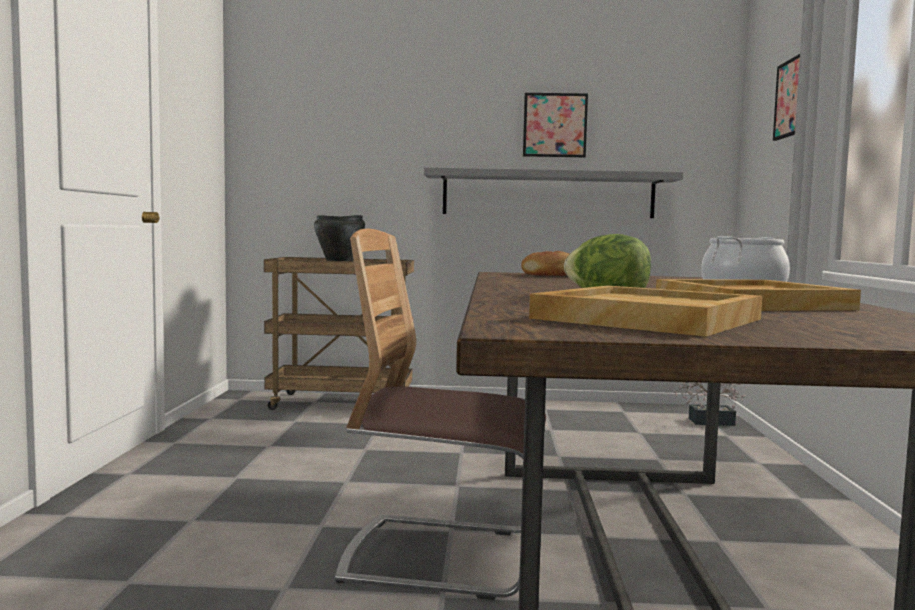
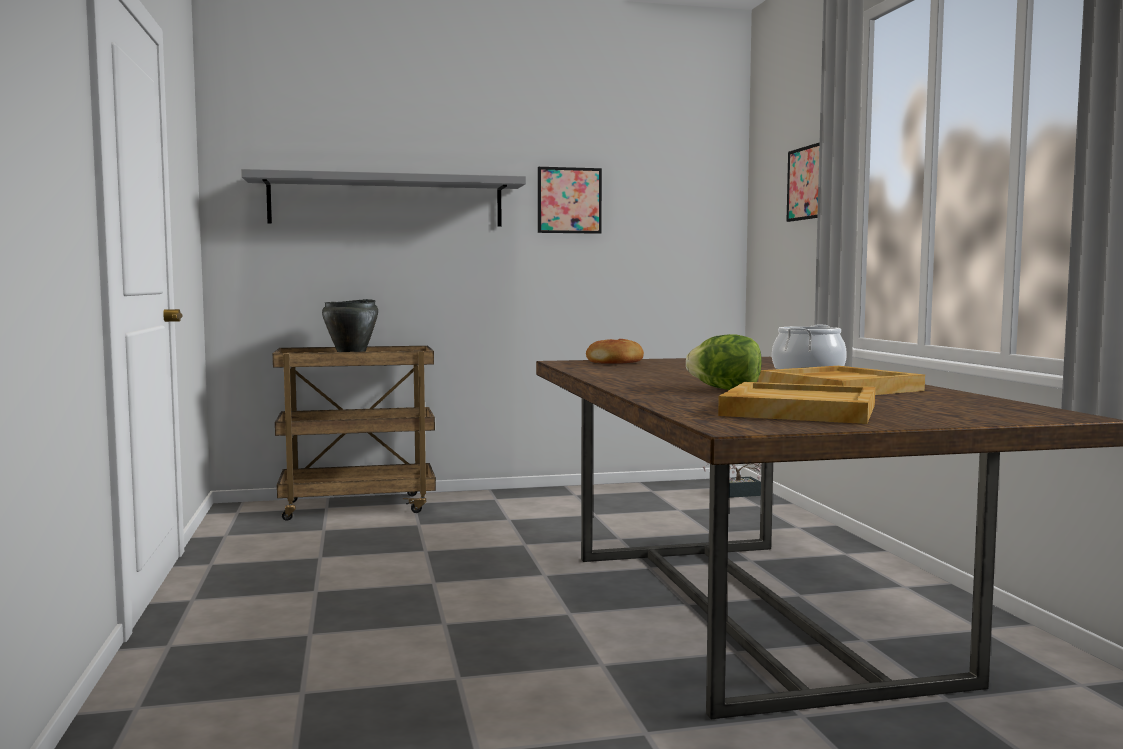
camera: 15 degrees left, 0 degrees up
chair [335,228,546,600] -> none
grey shelf [424,167,683,218] -> grey shelf moved to [241,169,526,227]

